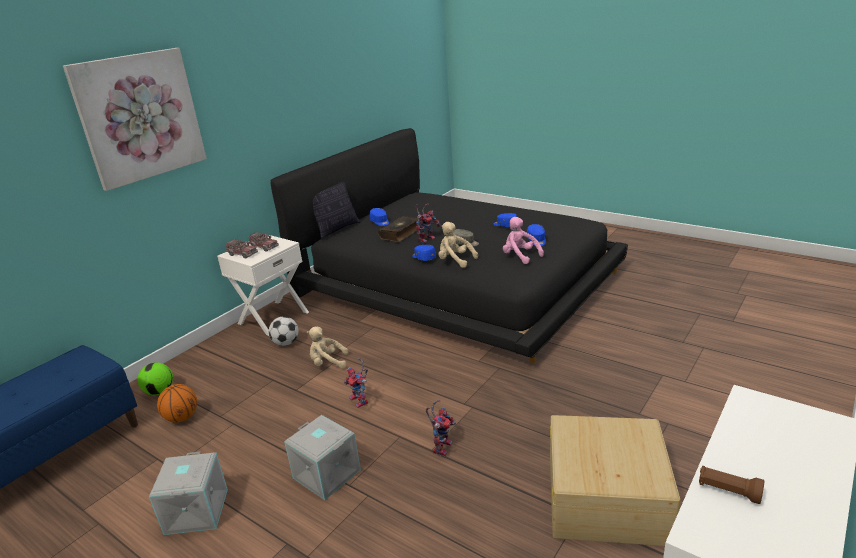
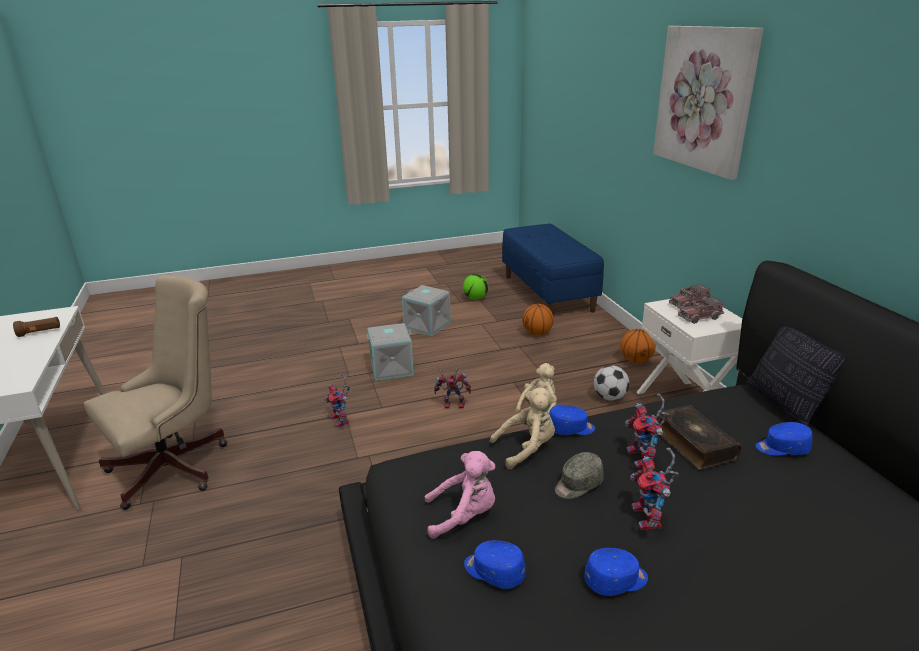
camera: 125 degrees right, 0 degrees up
football [138,362,173,395] -> football moved to [463,274,489,300]
beige storage box [550,415,680,546] -> beige office chair [84,275,227,510]
none -> basketball [620,329,656,363]
none -> toy robot [630,447,679,530]

